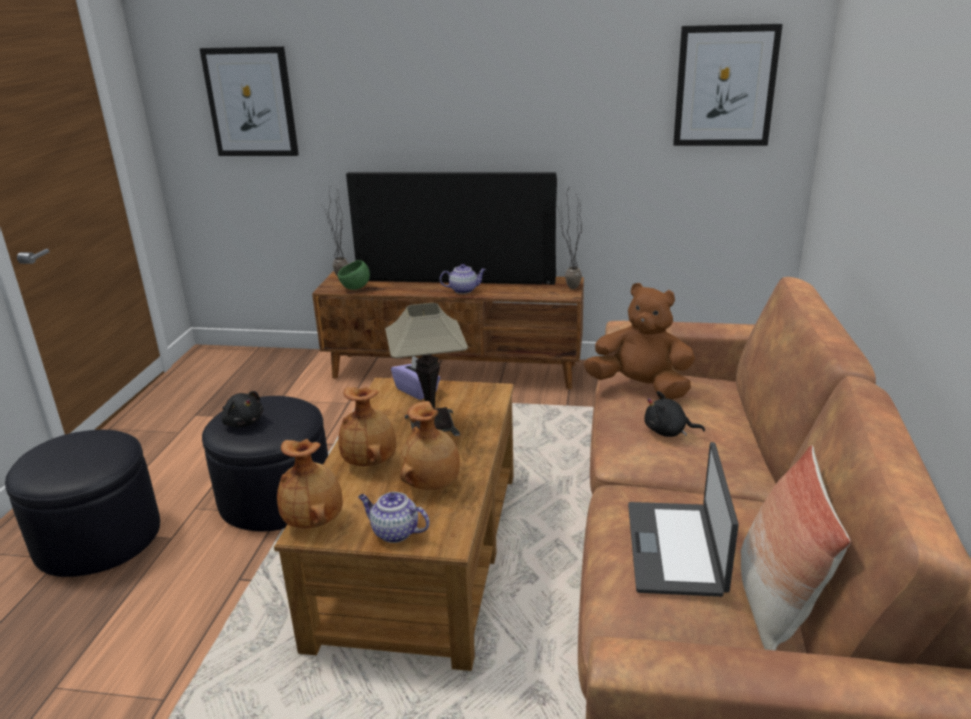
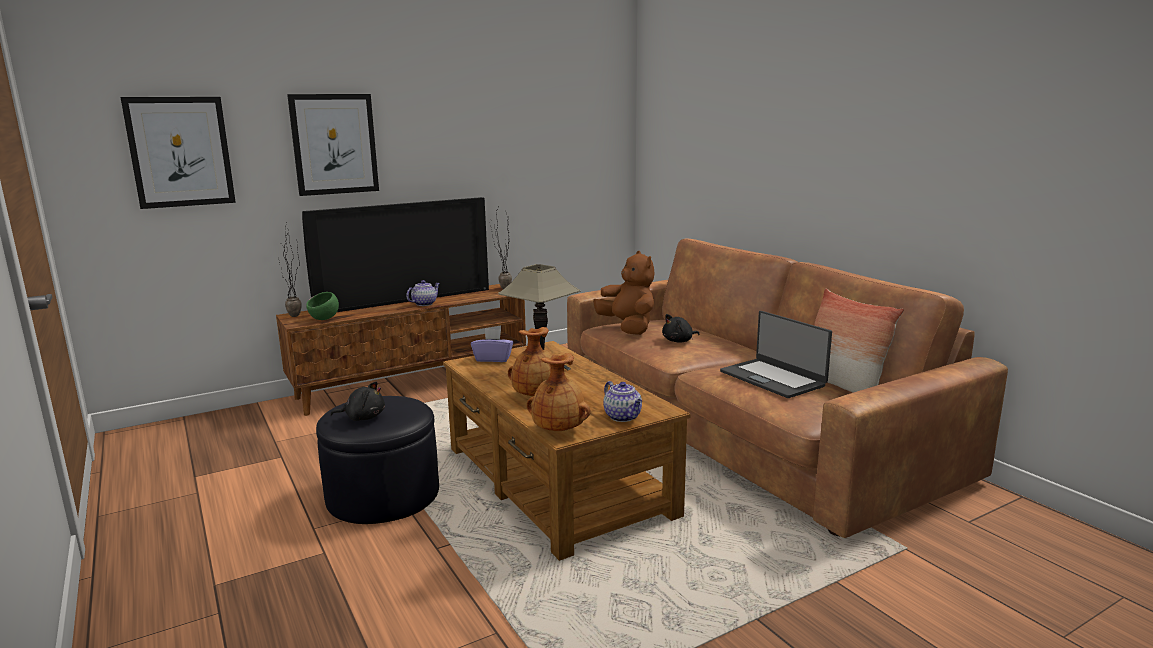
camera: 40 degrees left, 10 degrees down
black ottoman [5,430,160,577] -> none
teapot [358,492,430,543] -> teapot turned 105 degrees counterclockwise [603,381,642,422]
brown vase [400,401,460,490] -> none
brown plush toy [584,283,695,400] -> brown plush toy turned 75 degrees clockwise [593,251,655,335]
picture [673,24,783,146] -> picture moved to [287,94,379,196]

